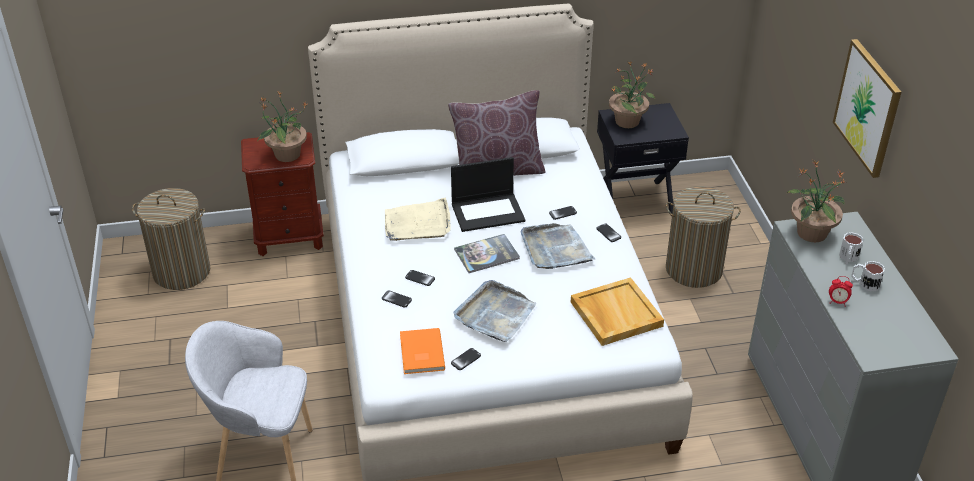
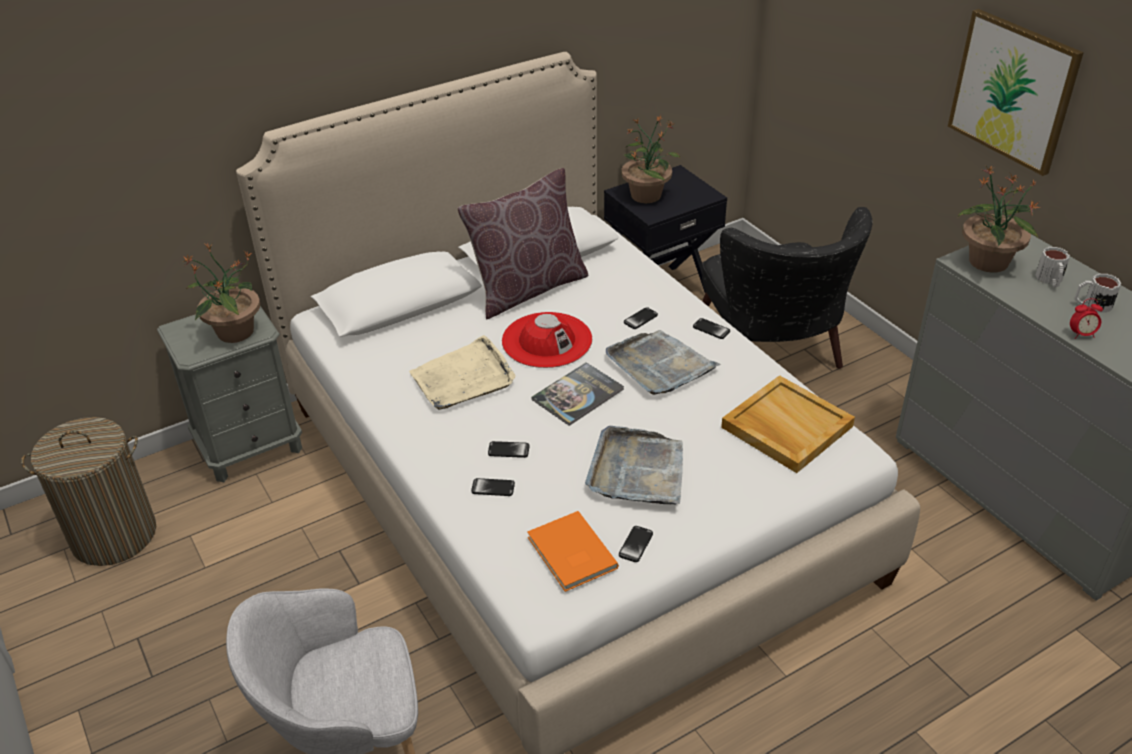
camera: 20 degrees left, 0 degrees up
brown nightstand [241,132,324,256] -> grey nightstand [157,306,302,482]
laptop [451,157,525,232] -> red hat [502,312,592,368]
laundry basket [666,186,741,288] -> black armchair [702,207,873,368]

